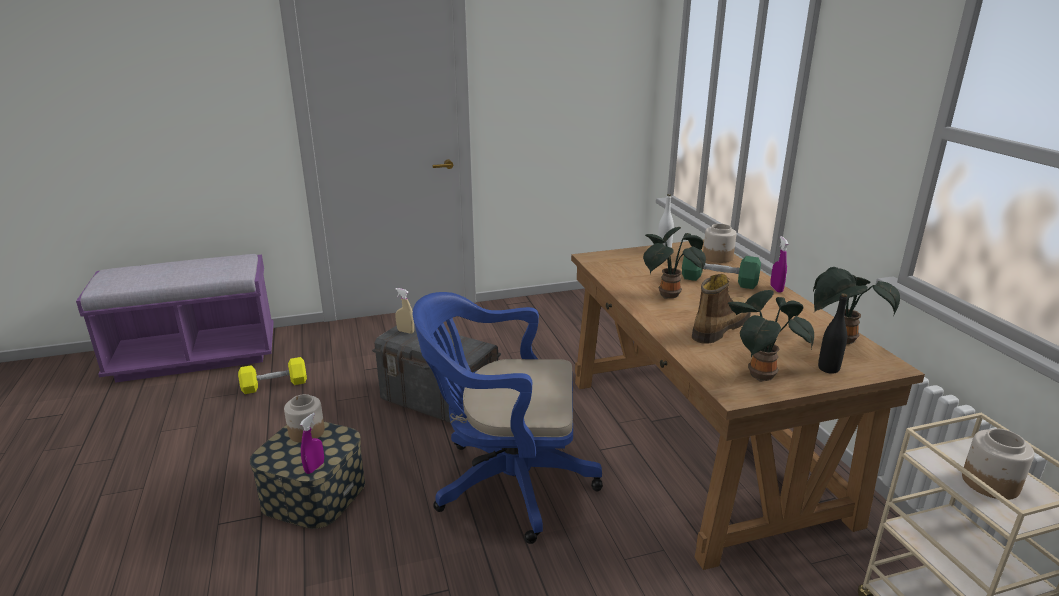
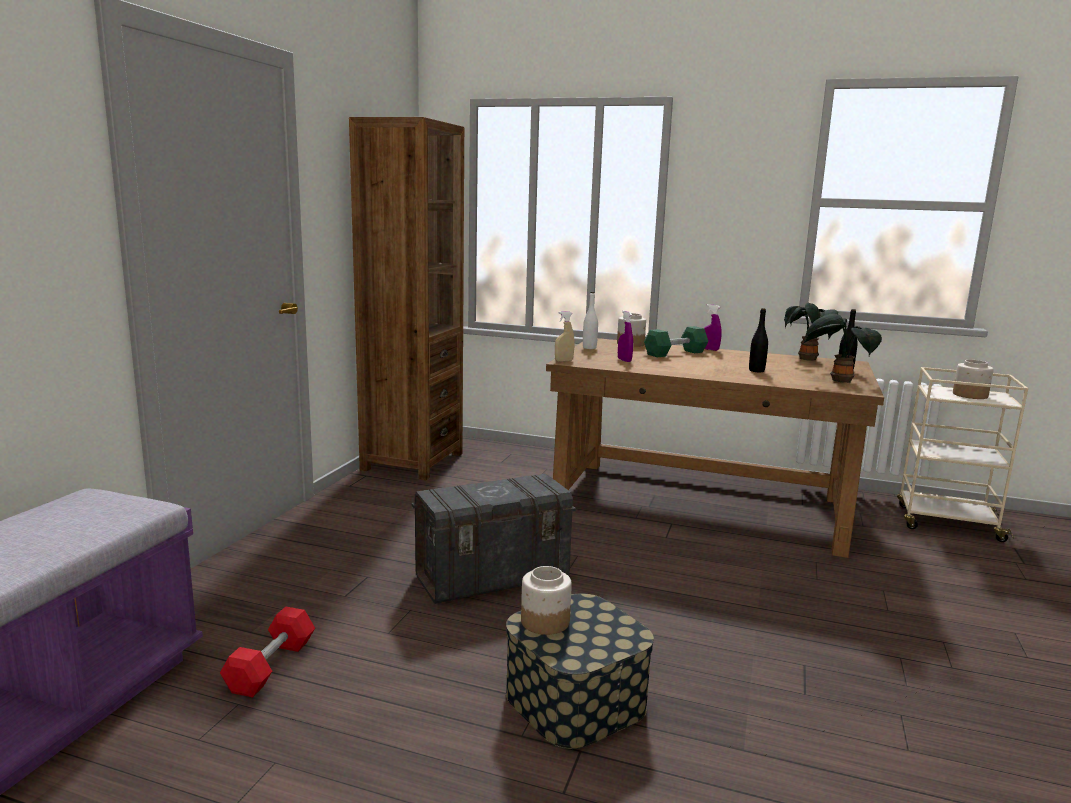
camera: 55 degrees left, 10 degrees down
yellow dumbbell [238,357,307,394] -> red dumbbell [220,606,315,698]
purple spray bottle [300,413,324,474] -> purple spray bottle moved to [618,311,633,362]
beige spray bottle [395,288,414,334] -> beige spray bottle moved to [555,311,575,362]
blue office chair [413,292,603,544] -> none
potted plant [643,227,706,299] -> none
boot [692,274,751,344] -> black bottle [749,308,768,372]
none -> brown bookcase [349,117,464,480]

